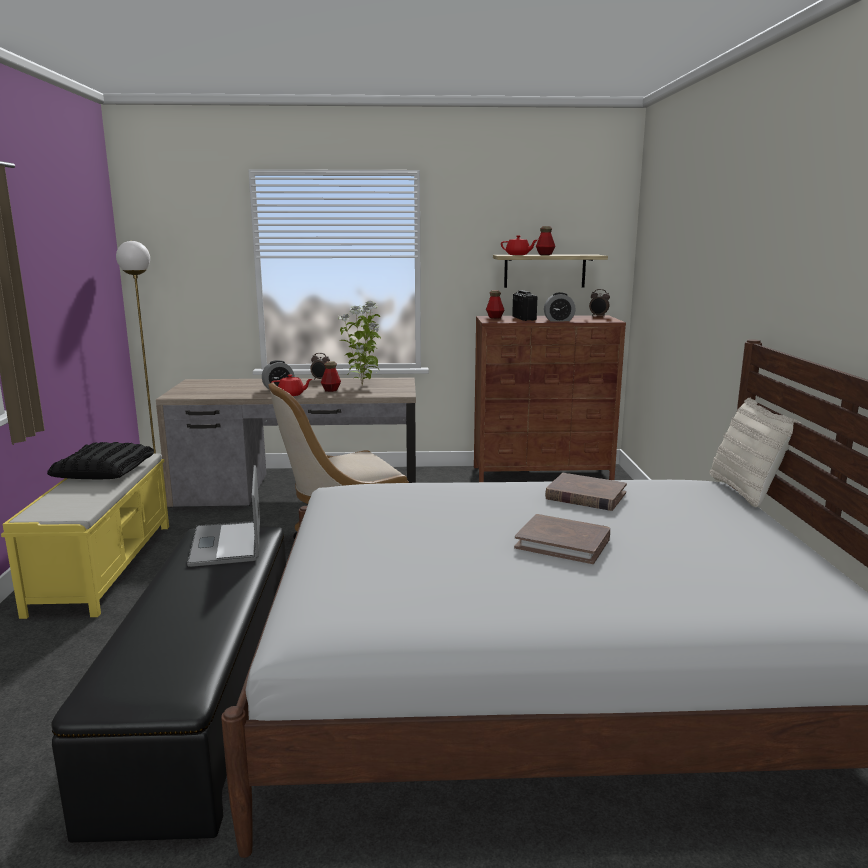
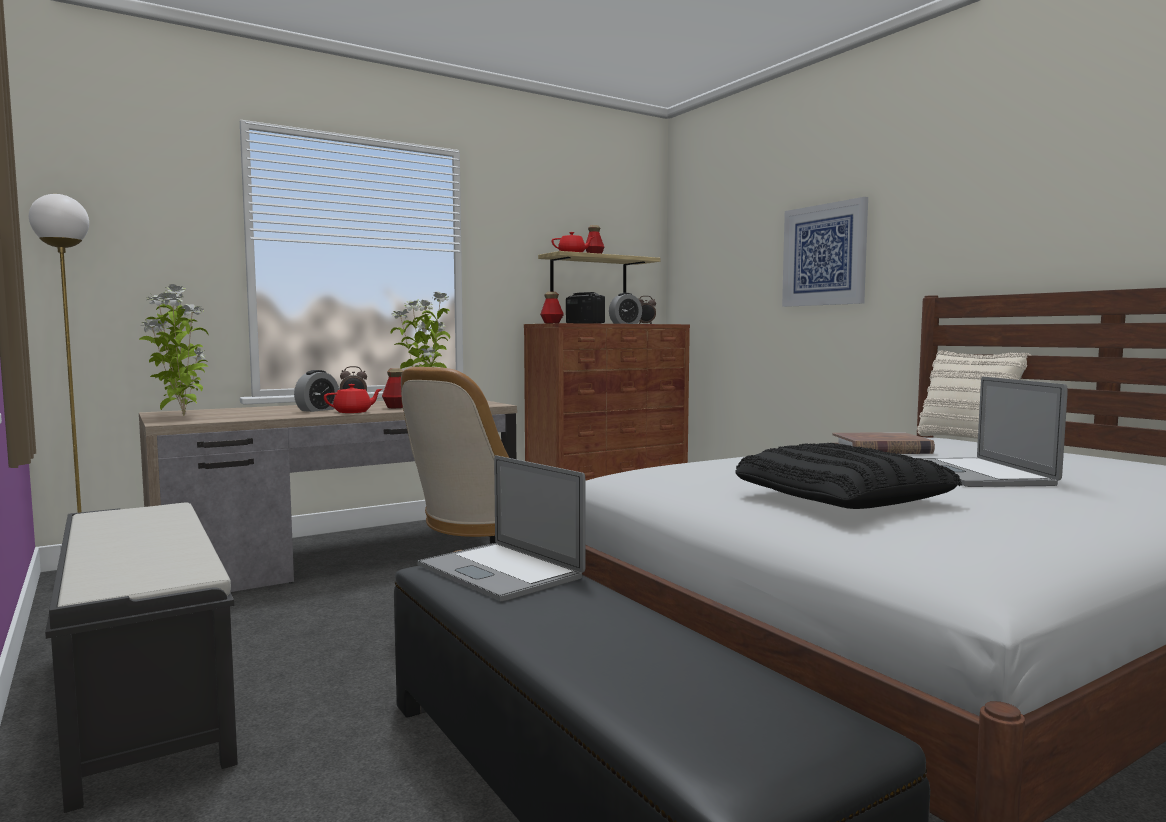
camera: 30 degrees left, 10 degrees down
yellow bench [1,453,169,619] -> black bench [45,502,238,813]
black pillow [47,442,154,479] -> black pillow moved to [735,443,962,509]
brown book [514,514,610,564] -> laptop [920,376,1068,487]
none -> potted plant [139,284,208,416]
none -> picture [782,197,868,307]

